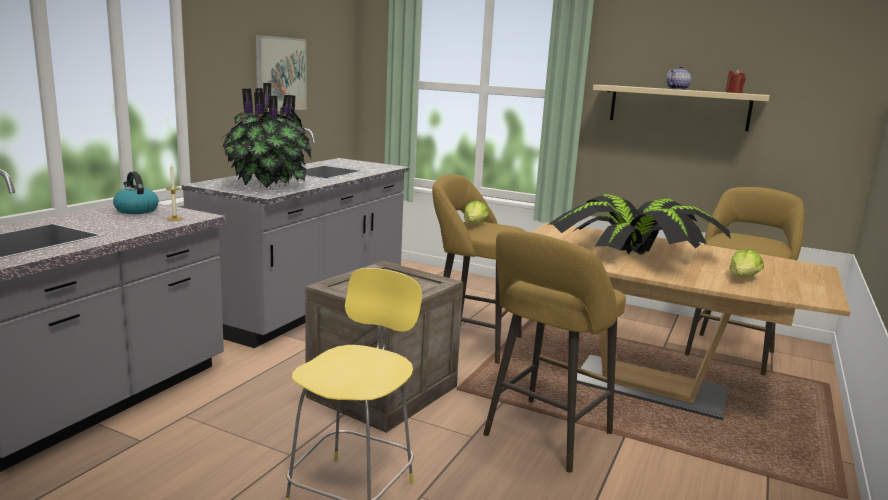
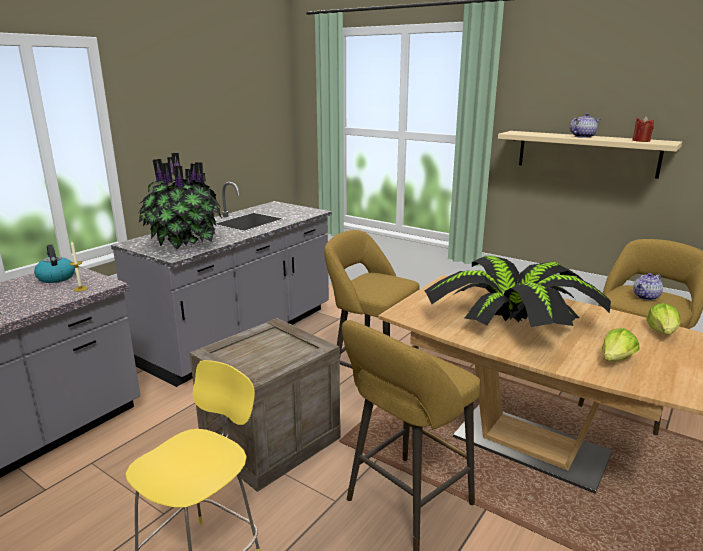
camera: 10 degrees right, 5 degrees up
picture [256,35,307,111] -> none
lettuce [464,201,489,224] -> lettuce moved to [647,303,680,335]
none -> teapot [633,273,663,300]

